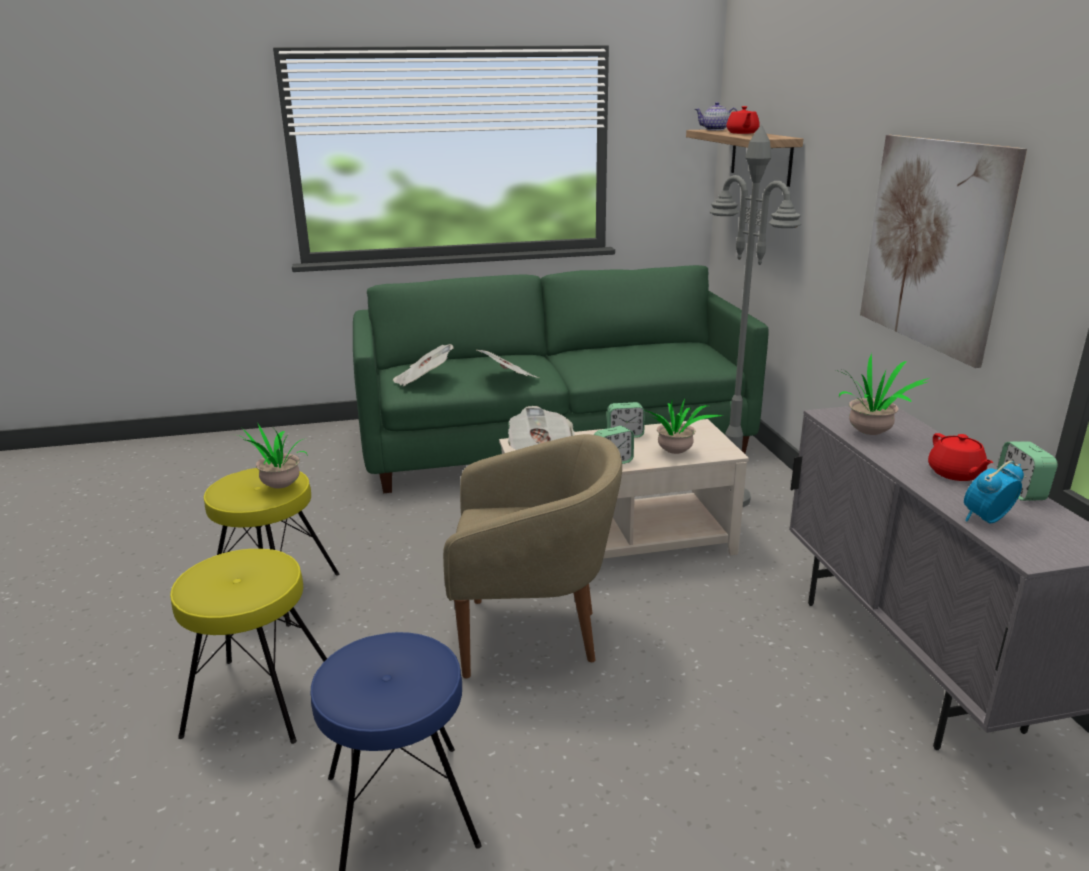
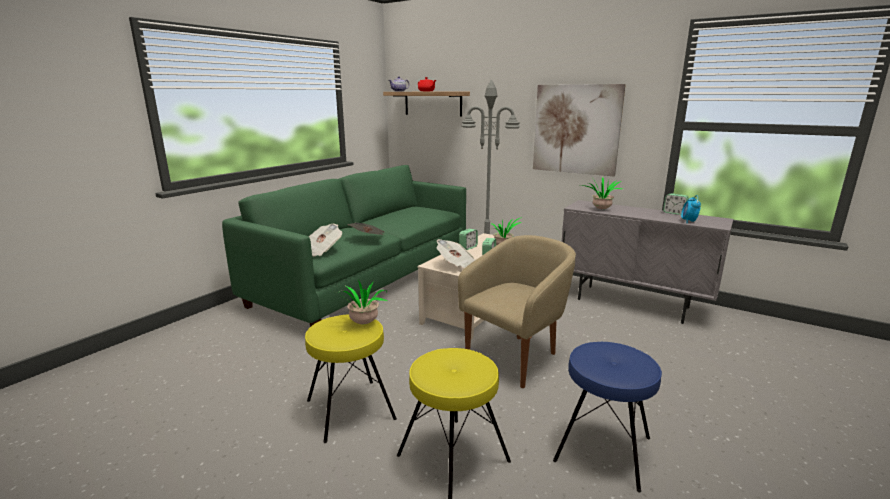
camera: 45 degrees left, 5 degrees down
red teapot [928,433,994,481] -> none

